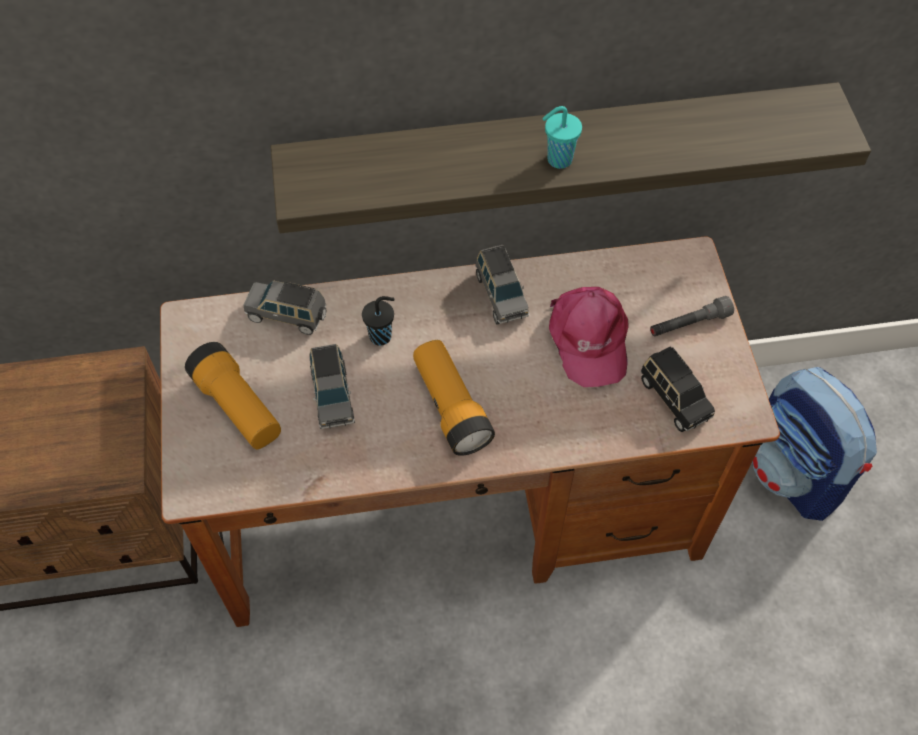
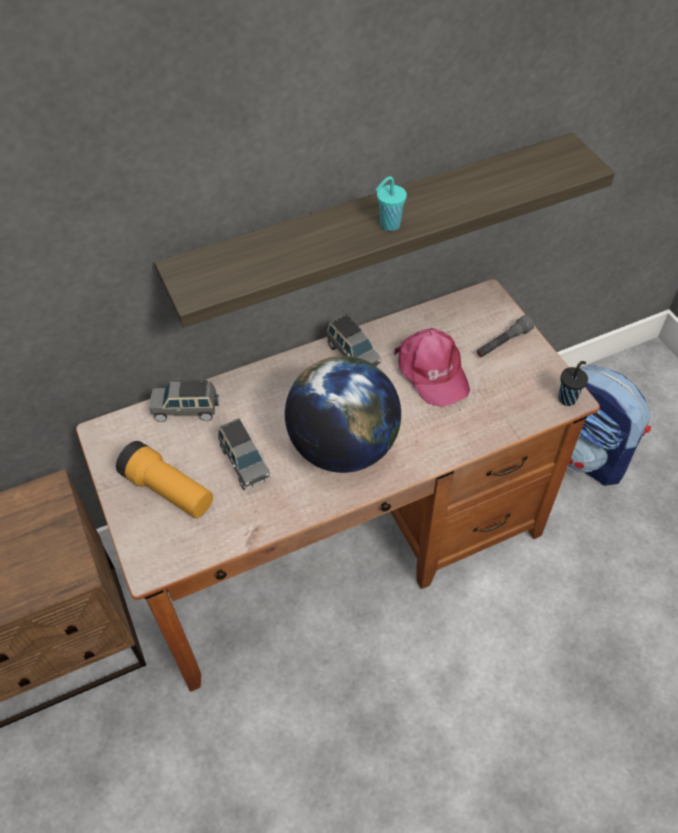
camera: 15 degrees left, 5 degrees down
black cup [362,296,395,346] -> black cup moved to [558,361,588,406]
flashlight [413,340,495,456] -> globe [285,356,401,473]
black toy car [641,346,715,432] -> none

